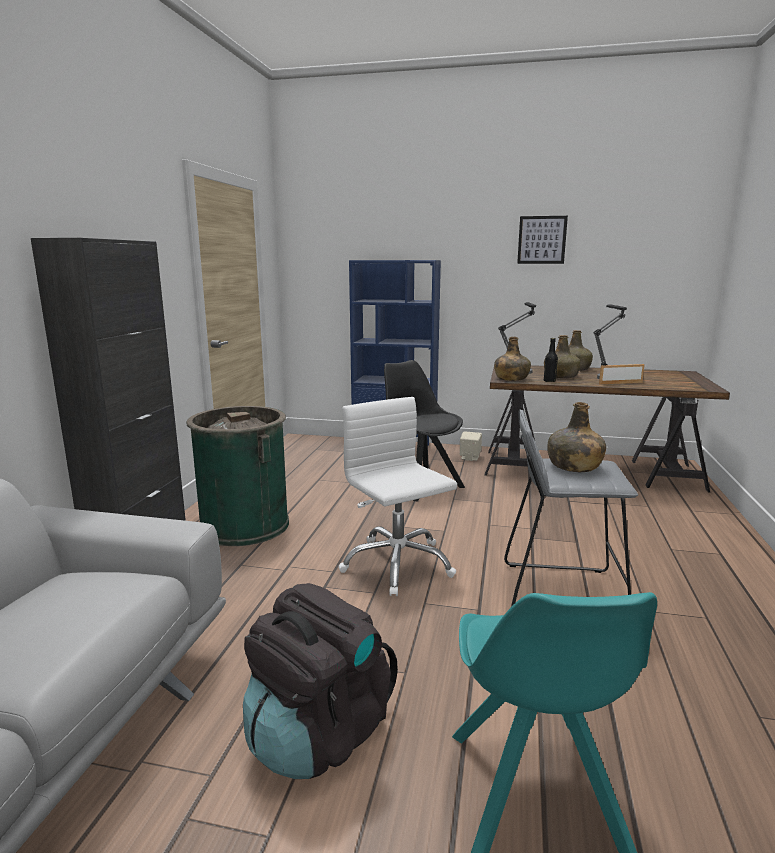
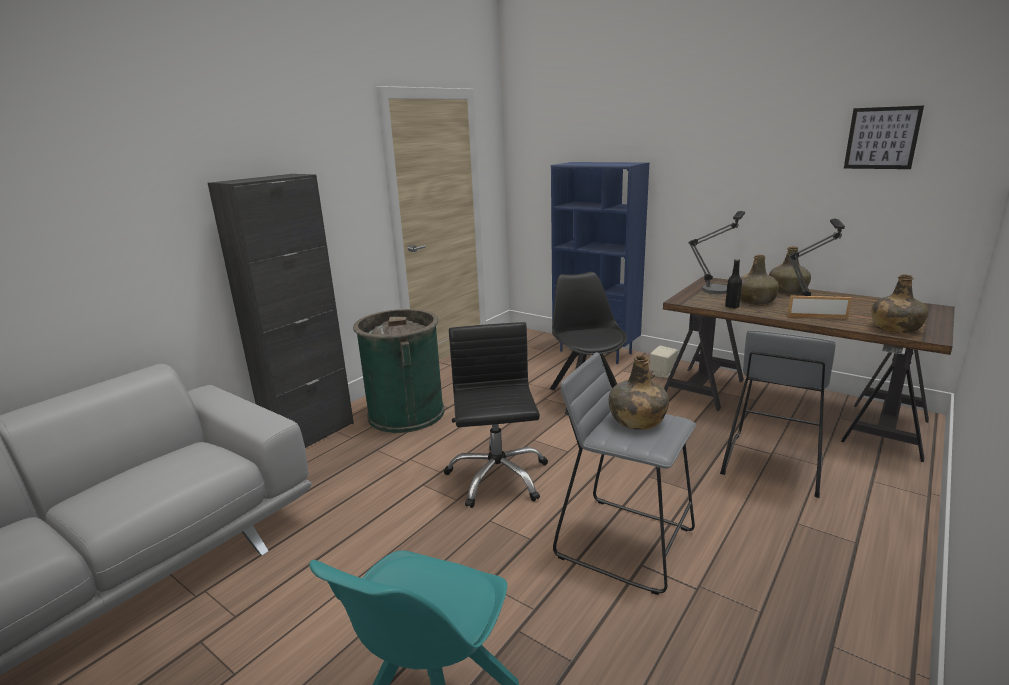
camera: 25 degrees right, 5 degrees up
black backpack [243,583,398,779] -> none
white office chair [339,397,457,596] -> black office chair [444,322,548,508]
green bottle [494,337,531,381] -> green bottle moved to [871,275,928,333]
picture [517,216,568,264] -> picture moved to [844,106,924,169]
none -> grey stool [720,330,835,498]

